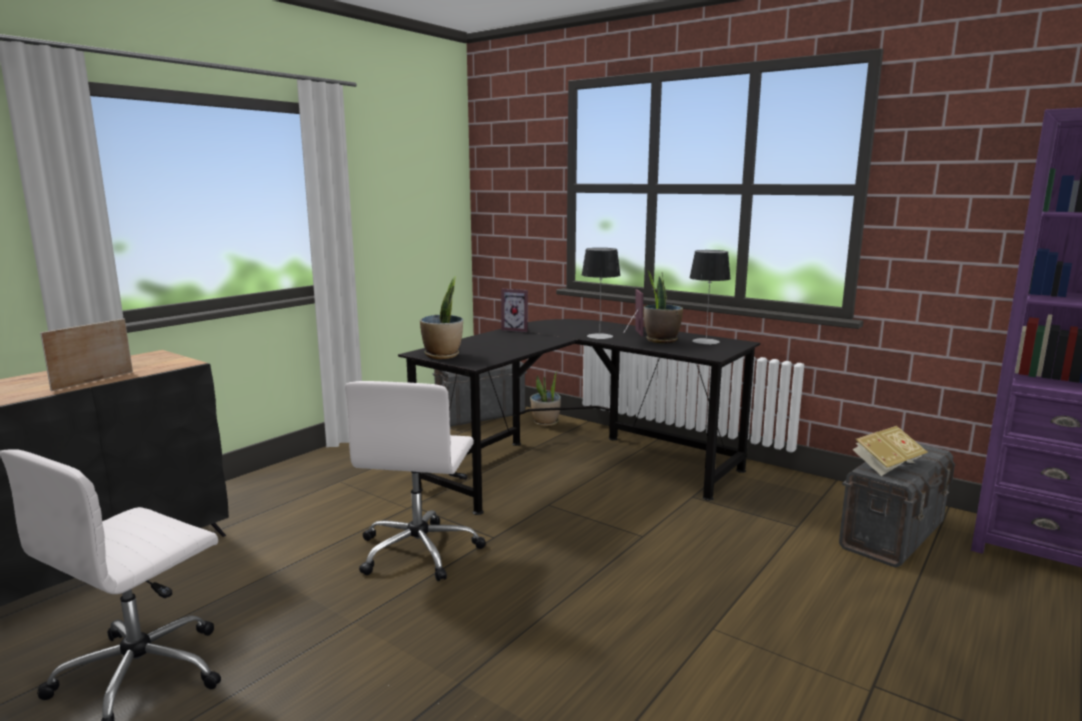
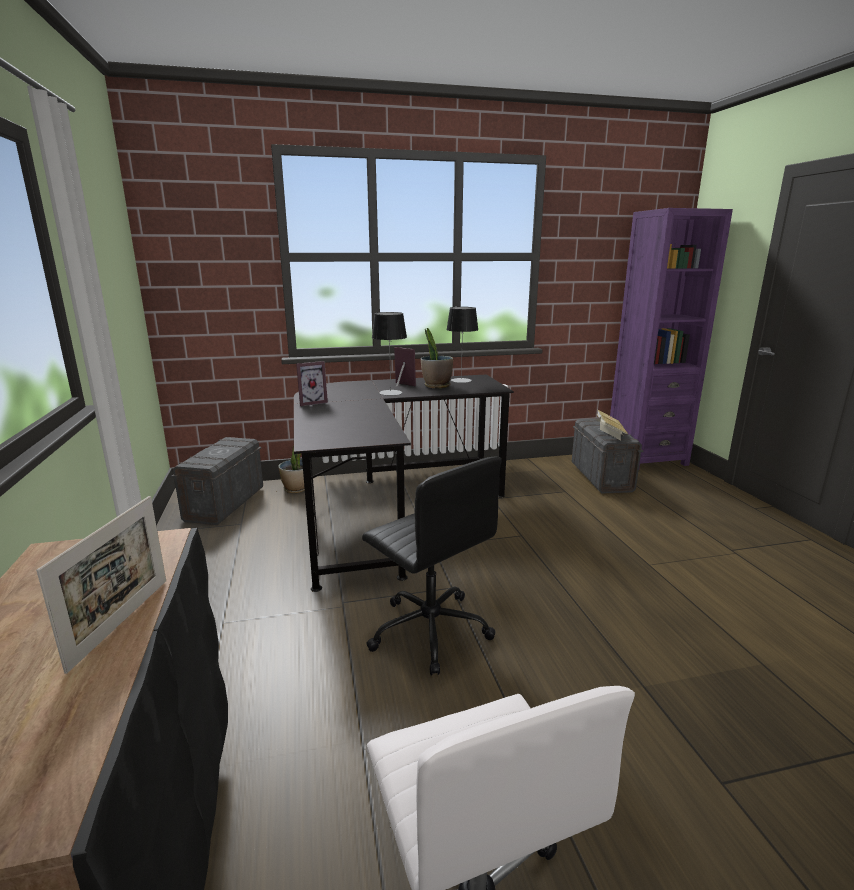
camera: 50 degrees left, 5 degrees up
picture frame [40,318,133,391] -> picture frame turned 150 degrees counterclockwise [36,496,166,674]
white office chair [345,381,486,581] -> black office chair [362,456,502,676]
potted plant [420,276,463,359] -> none

